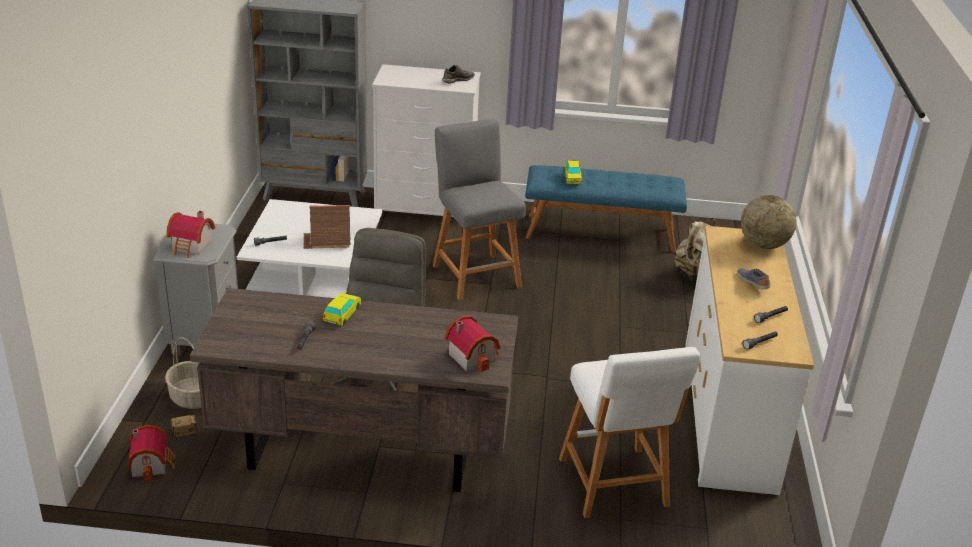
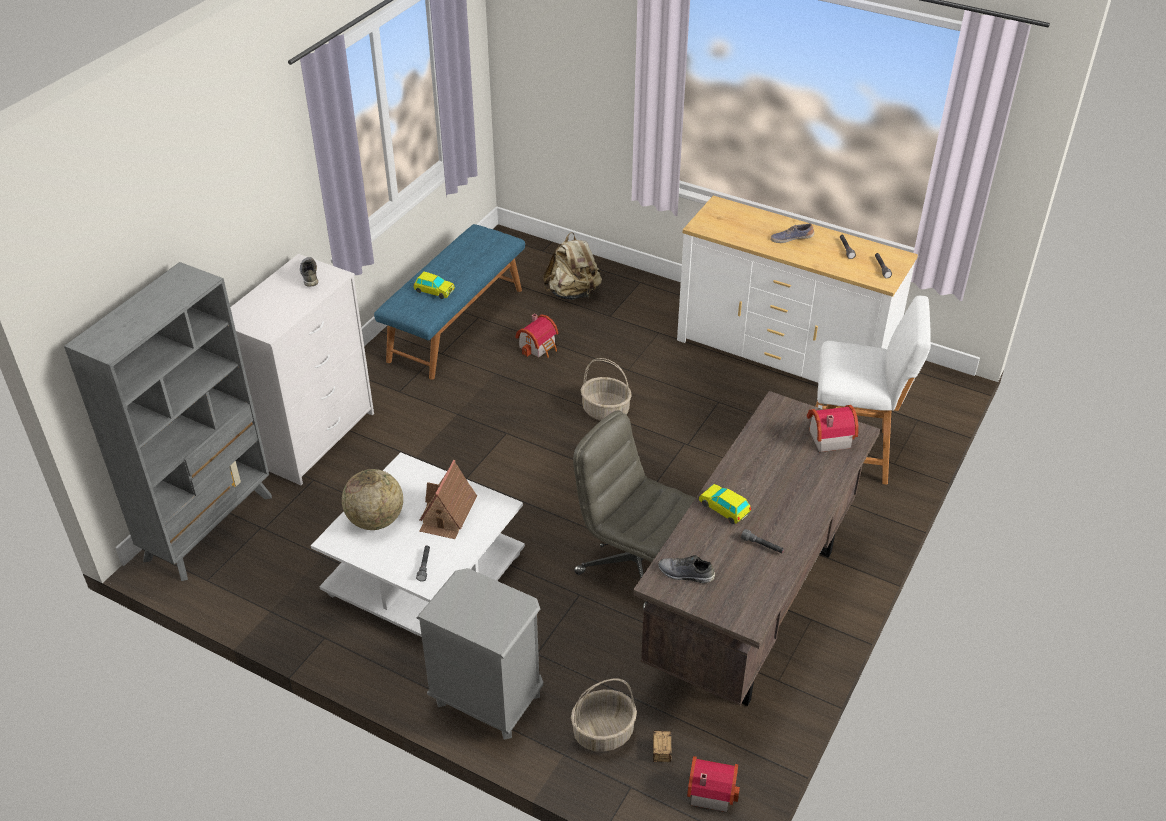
camera: 65 degrees left, 10 degrees up
toy house [166,211,215,258] -> toy house moved to [515,313,559,358]
grey stool [433,119,526,300] -> none
globe [741,195,796,249] -> globe moved to [342,469,403,530]
none -> basket [581,358,632,421]
none -> grey shoe [658,555,715,583]

